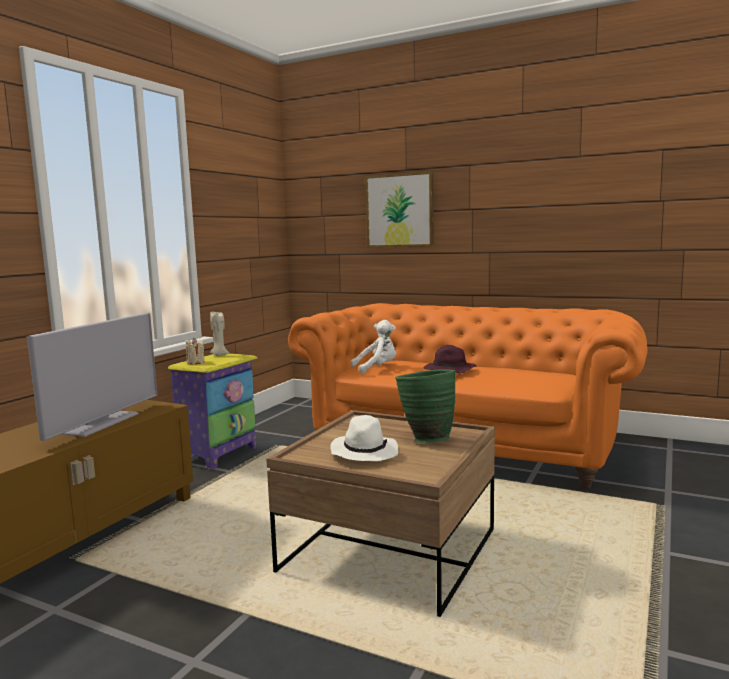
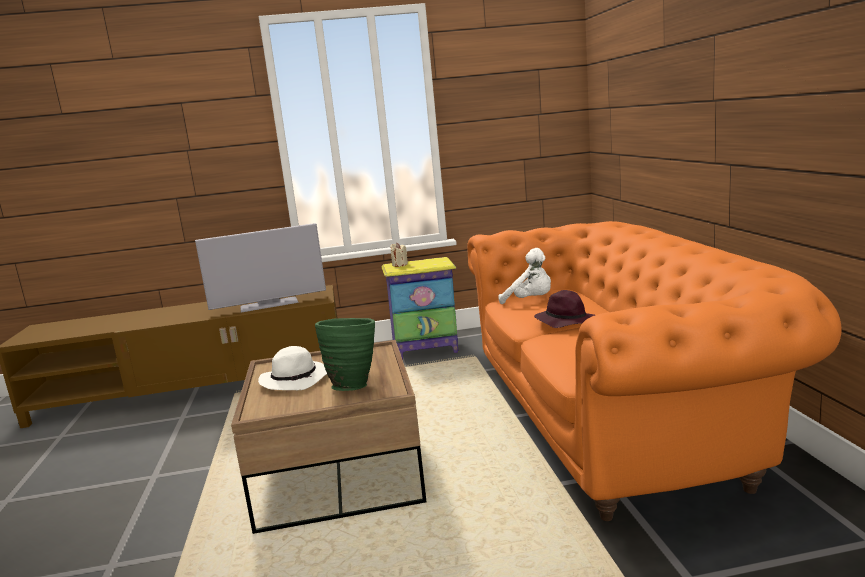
camera: 55 degrees right, 5 degrees up
beige candle [210,312,229,356] -> none
picture [365,171,434,247] -> none

